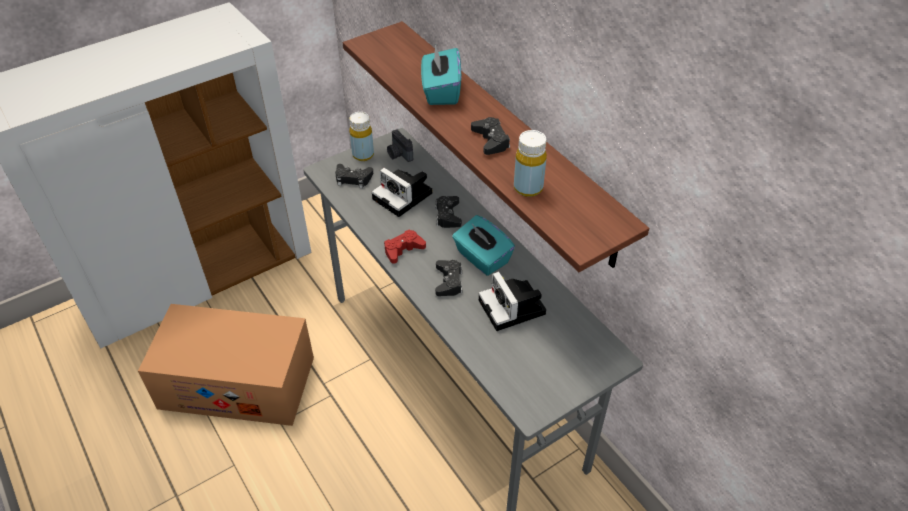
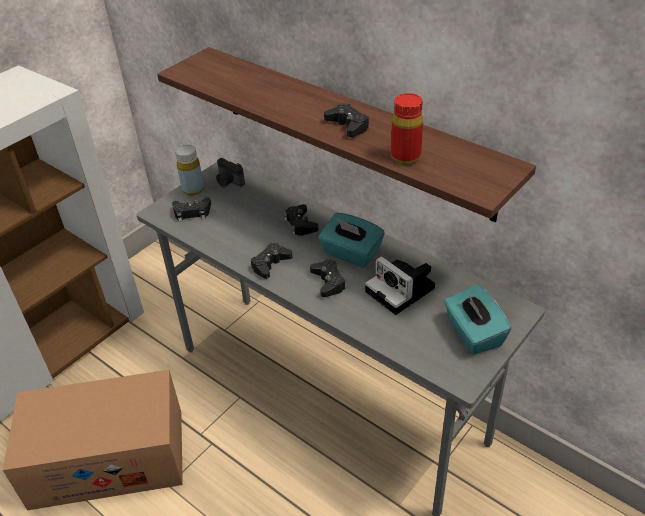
camera: 15 degrees left, 5 degrees down
camera [372,168,432,217] -> none
red game controller [384,230,426,264] -> black game controller [251,243,293,279]
turquoise tissue box [421,45,461,105] -> turquoise tissue box moved to [444,284,511,355]
yellow bottle [514,130,547,197] -> red bottle [391,93,423,164]

